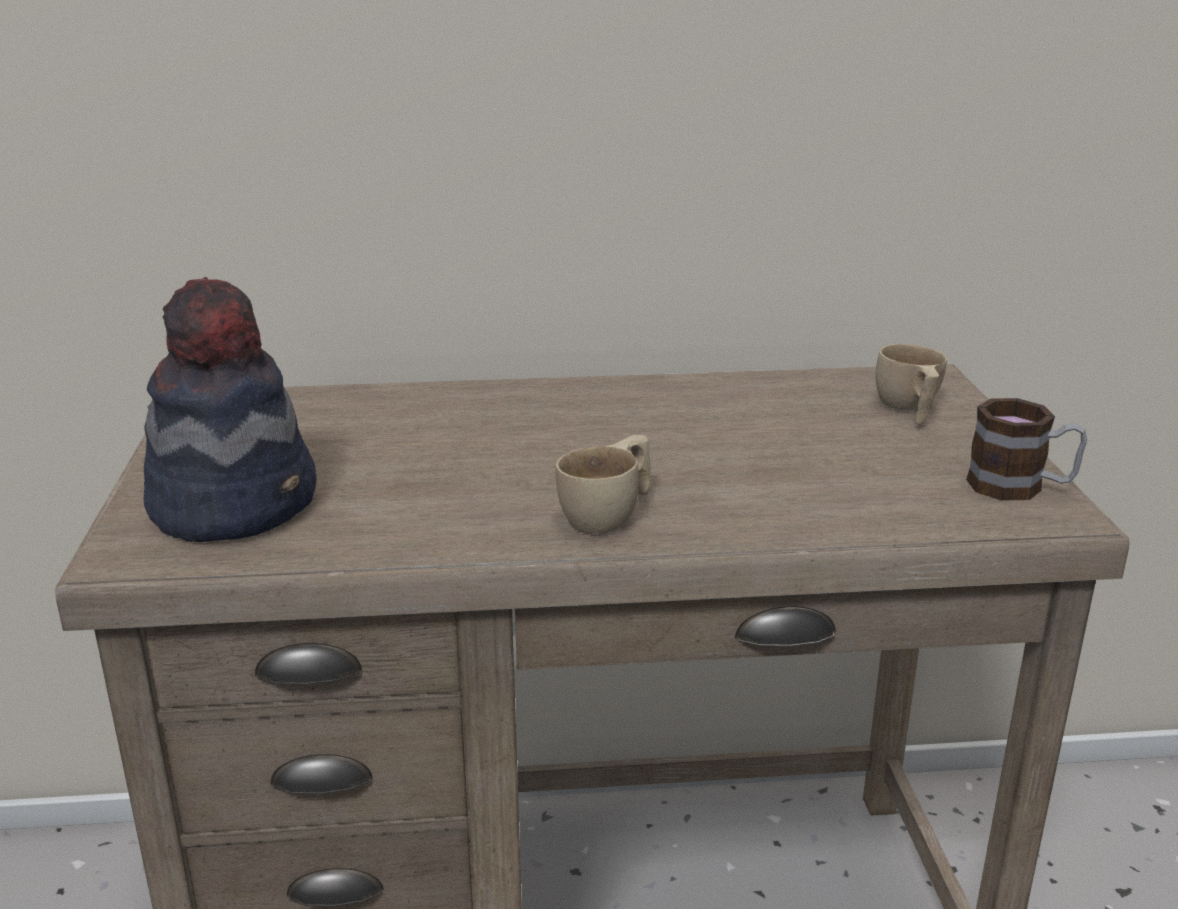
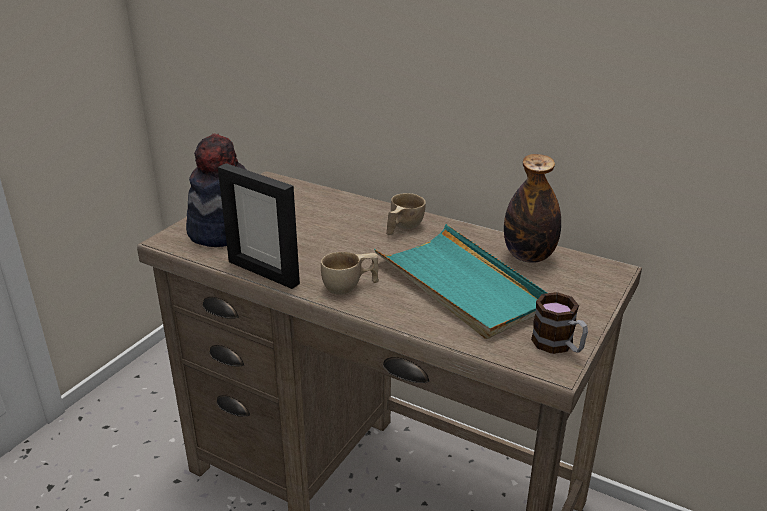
camera: 35 degrees right, 5 degrees up
beige cup [875,344,947,425] -> beige cup moved to [386,193,426,235]
none -> picture frame [218,163,300,289]
none -> turquoise tray [374,224,547,339]
none -> bottle [504,154,561,263]

